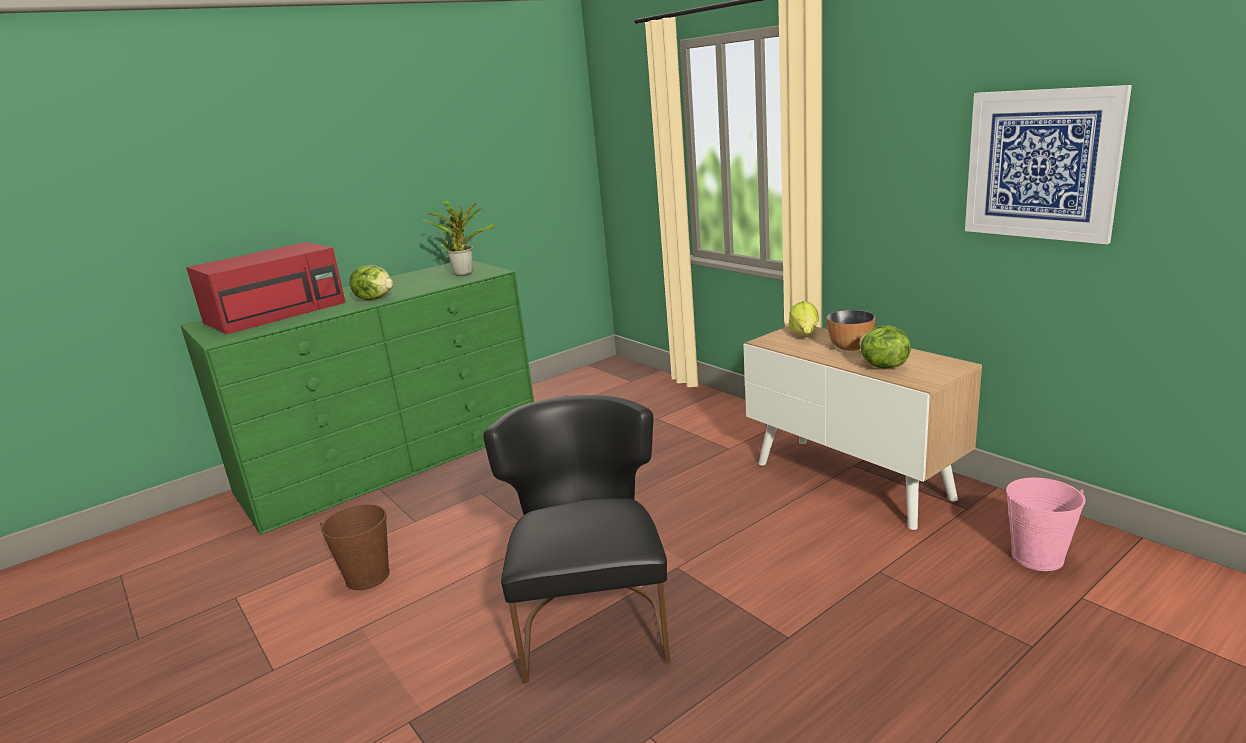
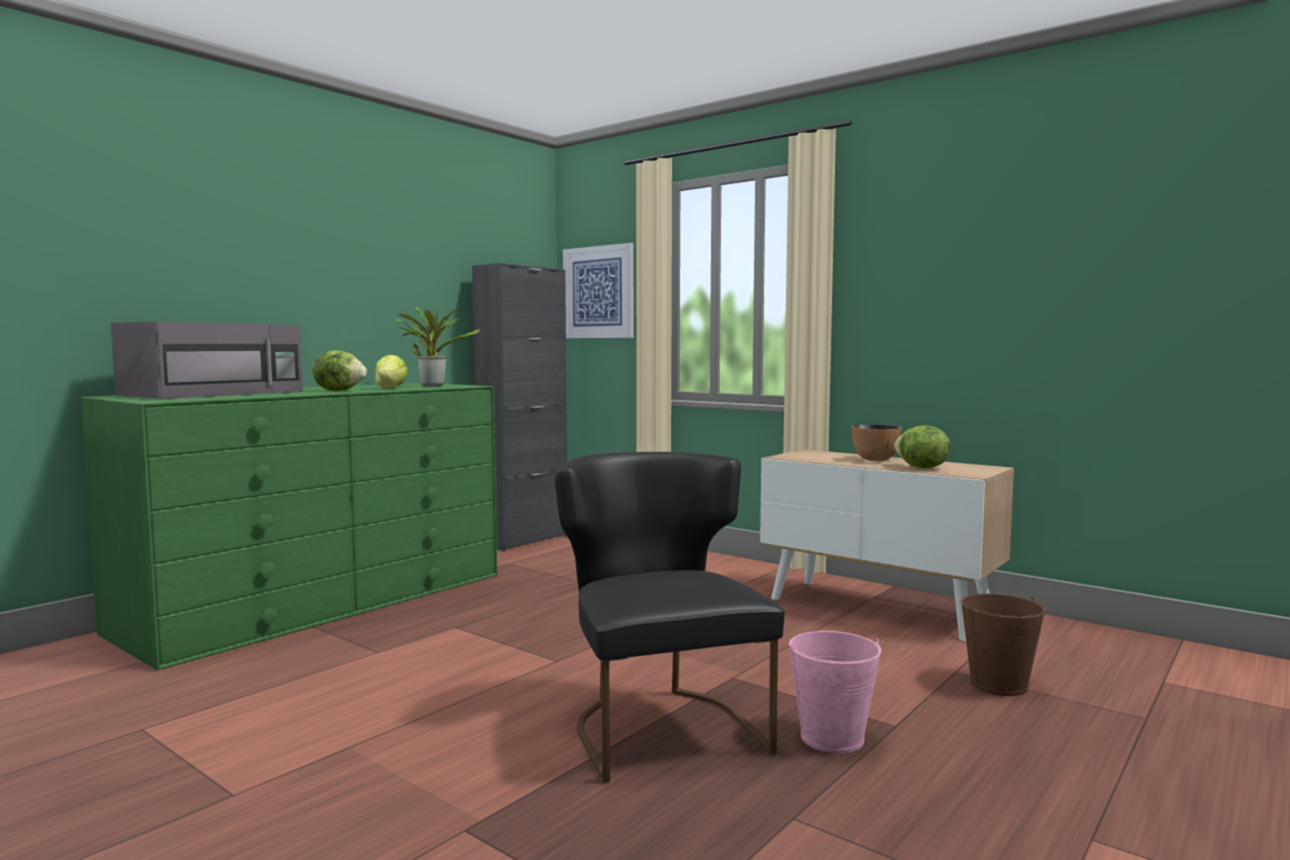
camera: 15 degrees left, 15 degrees down
red microwave [186,242,346,335] -> grey microwave [111,321,303,399]
brown bucket [320,504,390,590] -> brown bucket moved to [961,594,1046,696]
lettuce [789,301,819,336] -> lettuce moved to [375,355,408,389]
picture [965,85,1132,244] -> picture moved to [563,243,634,338]
pink bucket [1006,478,1086,571] -> pink bucket moved to [789,631,881,753]
none -> black cabinet [472,263,567,551]

